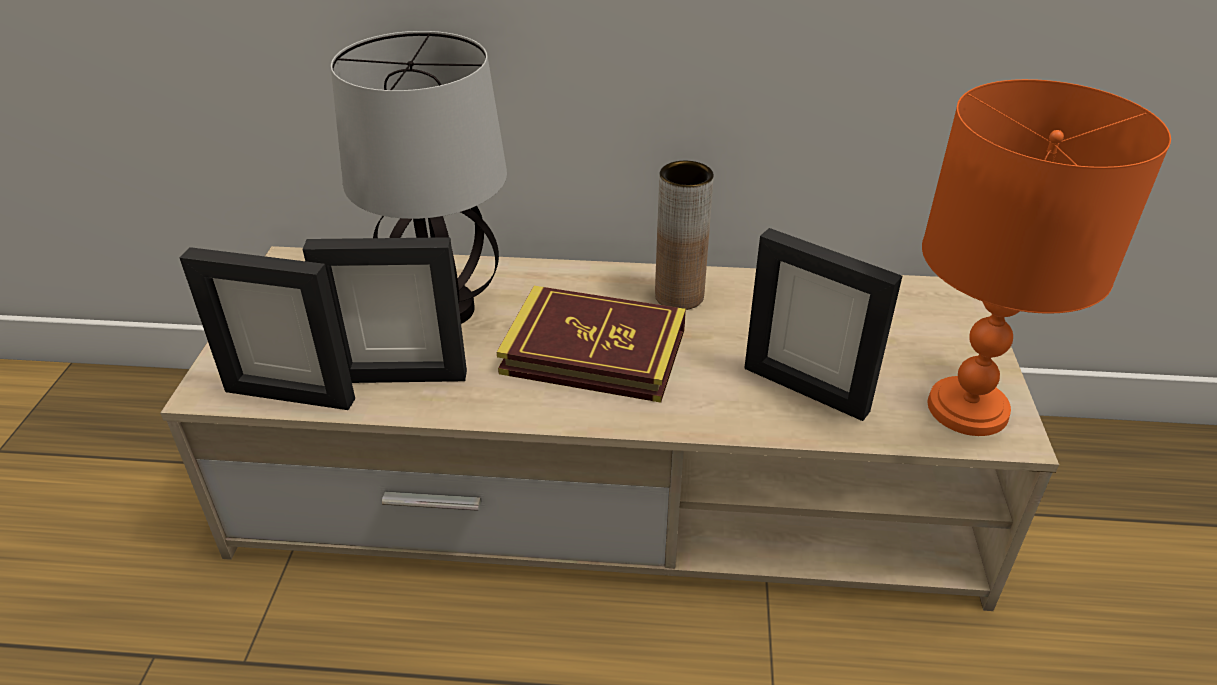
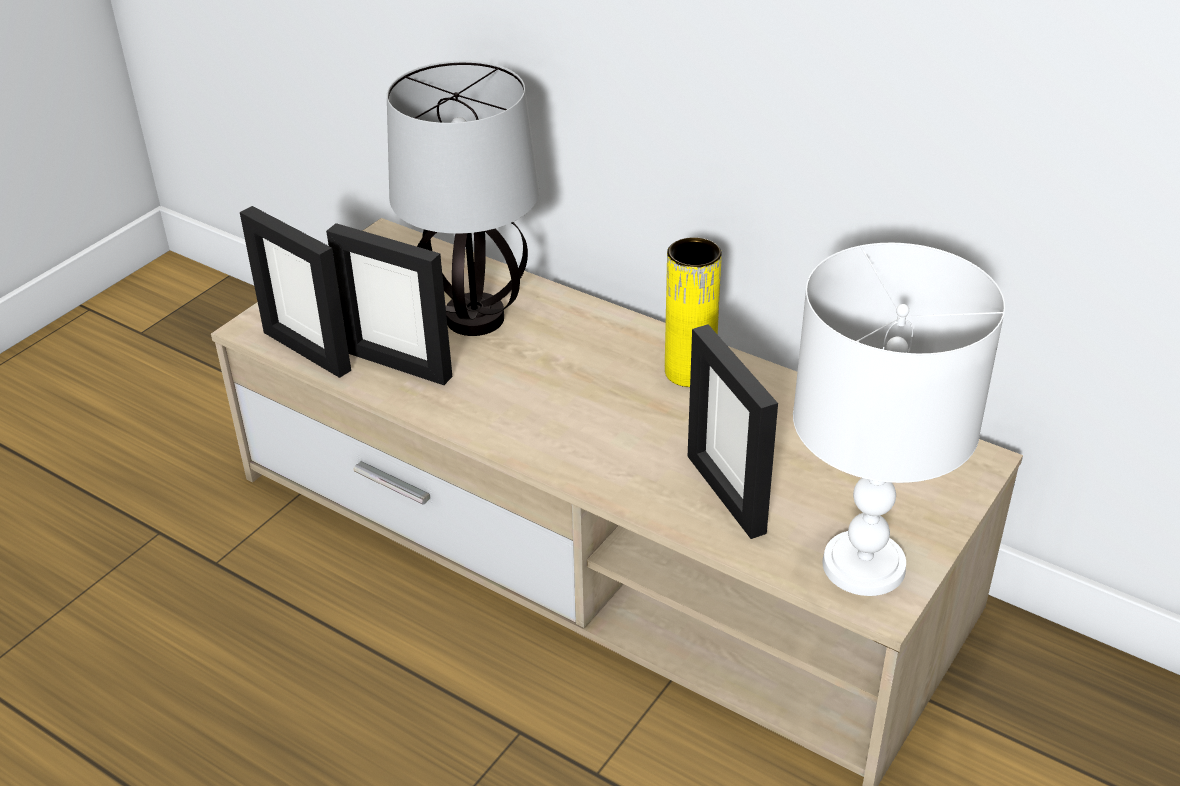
camera: 30 degrees right, 0 degrees up
book [497,286,686,403] -> none
brown vase [655,161,714,310] -> yellow vase [665,237,722,387]
orange table lamp [922,79,1171,436] -> white table lamp [793,243,1005,596]

